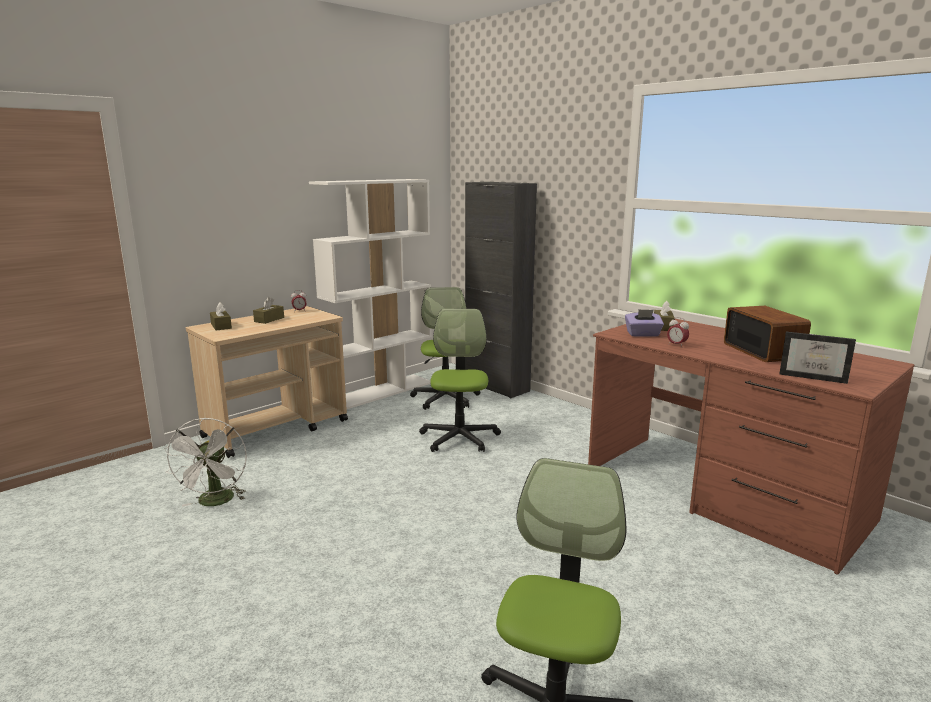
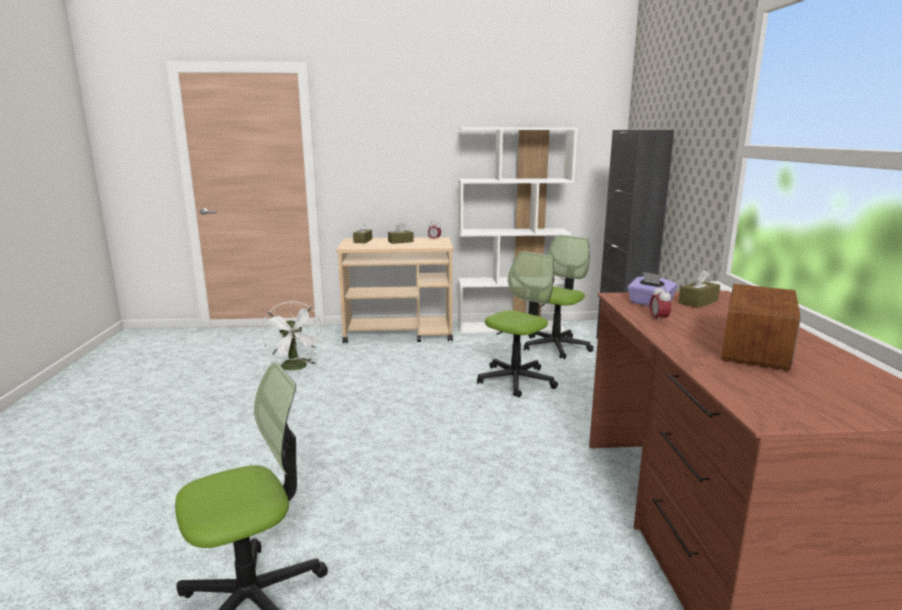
camera: 40 degrees right, 0 degrees up
white fan [164,418,247,507] -> white fan turned 60 degrees counterclockwise [261,301,322,370]
picture frame [779,332,856,384] -> none

